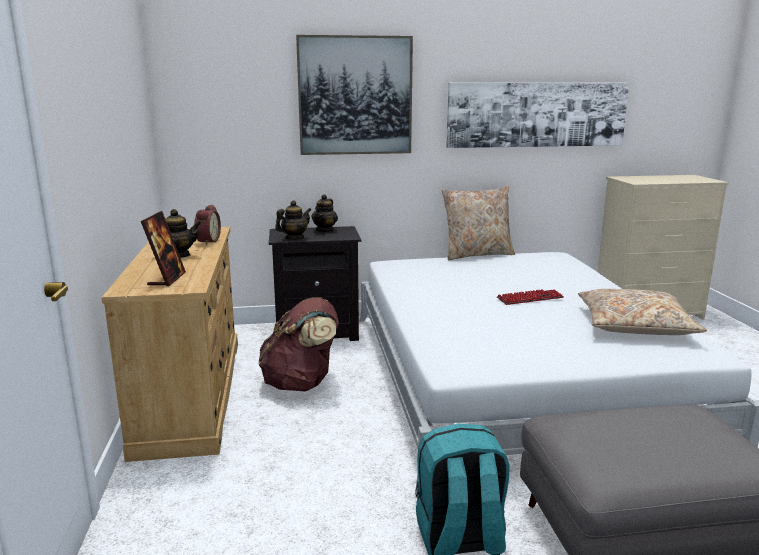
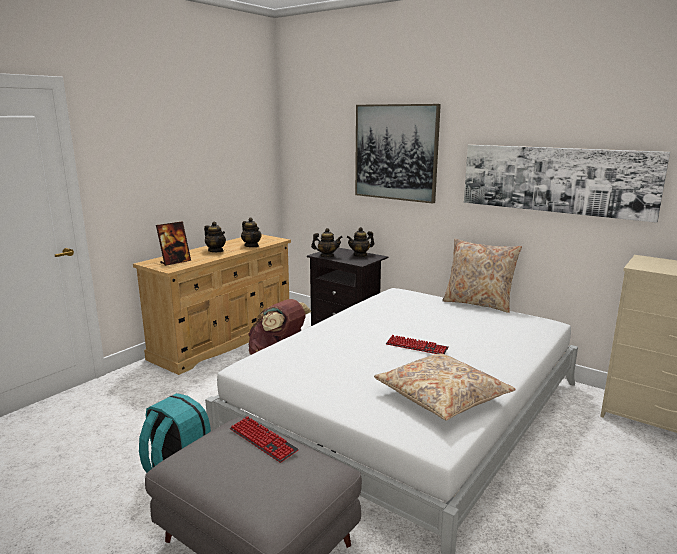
camera: 45 degrees right, 0 degrees up
alarm clock [193,205,221,245] -> teapot [241,218,261,247]
none -> keyboard [230,416,299,463]

